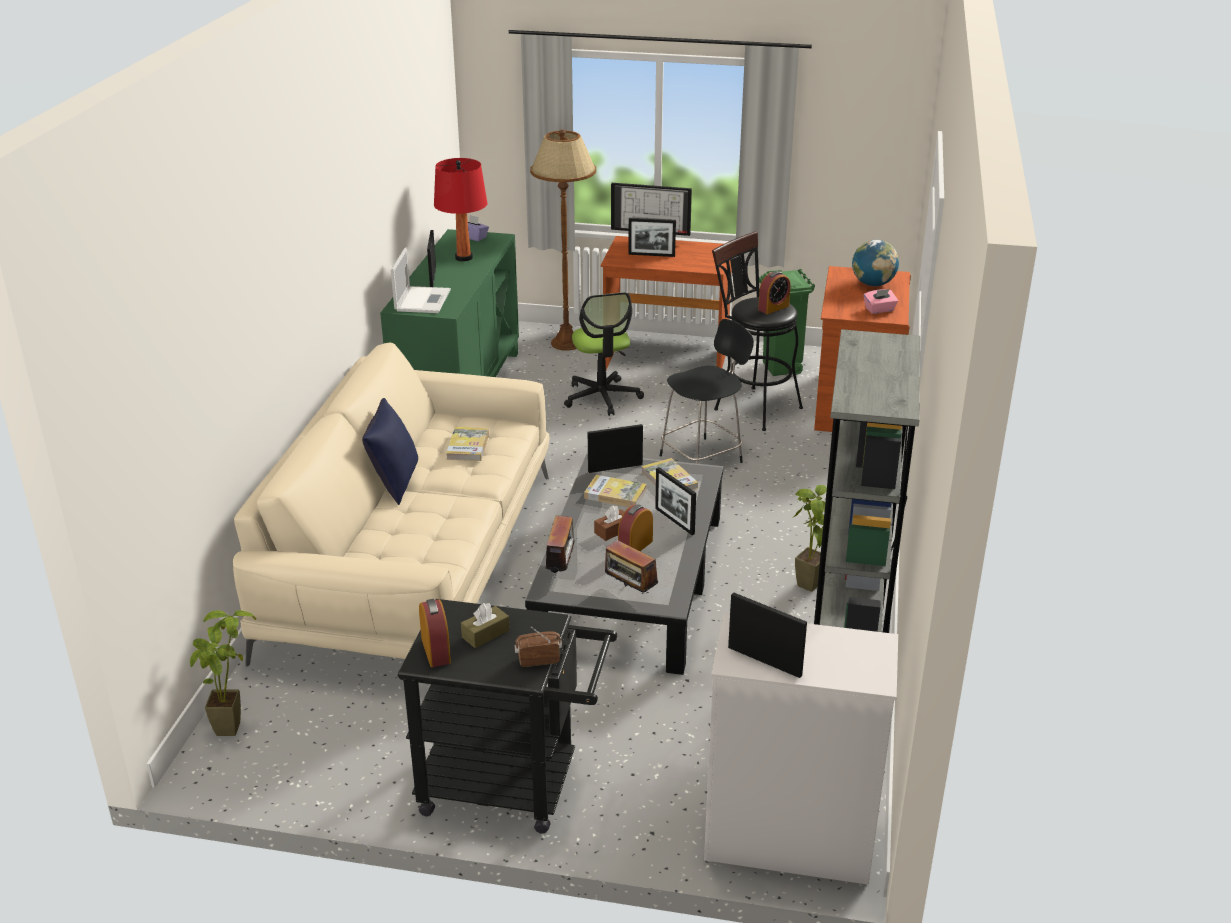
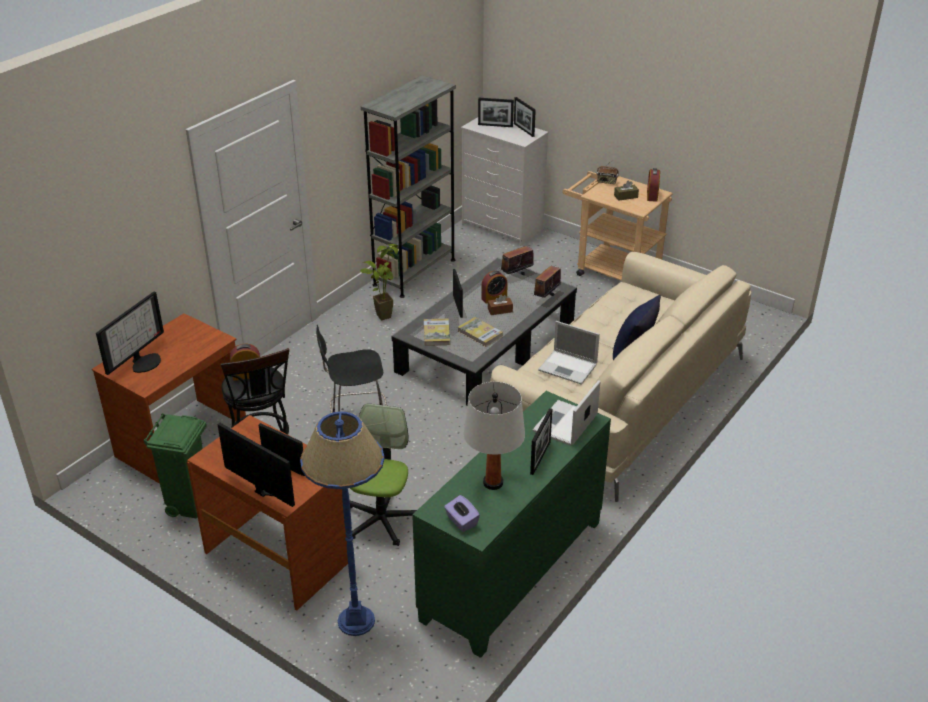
camera: 155 degrees left, 5 degrees up
potted plant [190,610,256,736] -> none
black cart [398,599,617,834] -> beige cart [562,171,673,281]
red table lamp [434,158,488,261] -> white table lamp [463,382,525,490]
book [446,427,489,461] -> laptop [538,321,600,385]
brown floor lamp [530,129,596,351] -> blue floor lamp [300,411,384,636]
picture frame [588,424,643,473] -> picture frame moved to [478,98,514,127]
radio [605,540,658,594] -> radio turned 105 degrees counterclockwise [499,246,534,275]
globe [852,240,899,286] -> monitor [96,292,164,375]
pink tissue box [864,289,898,314] -> none

